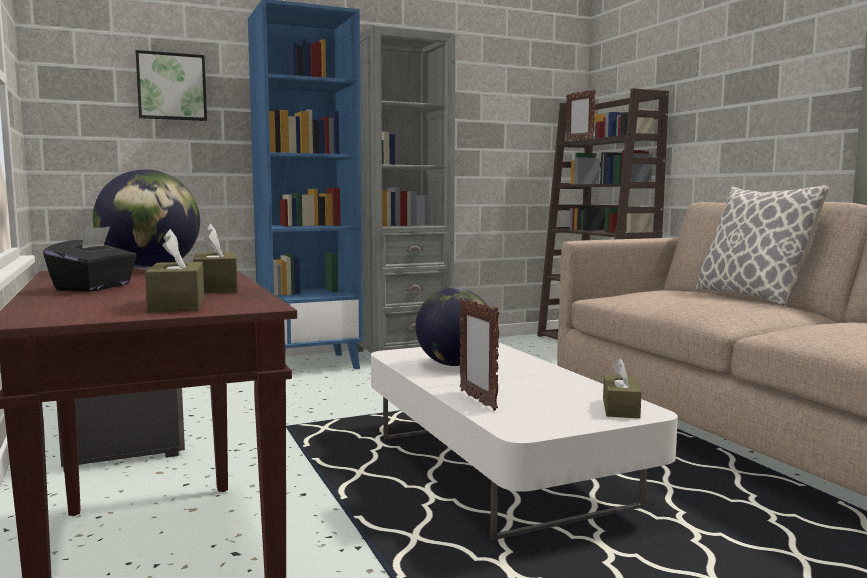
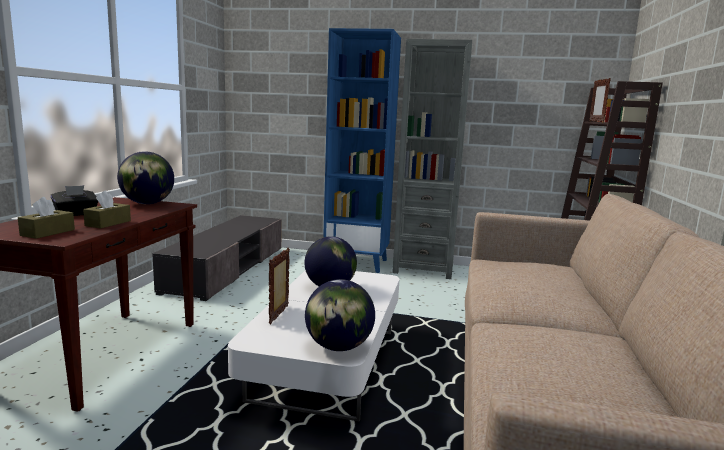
camera: 35 degrees right, 5 degrees up
picture [136,50,207,121] -> none
brown tissue box [603,358,642,418] -> globe [305,279,375,351]
pillow [696,186,829,307] -> none

